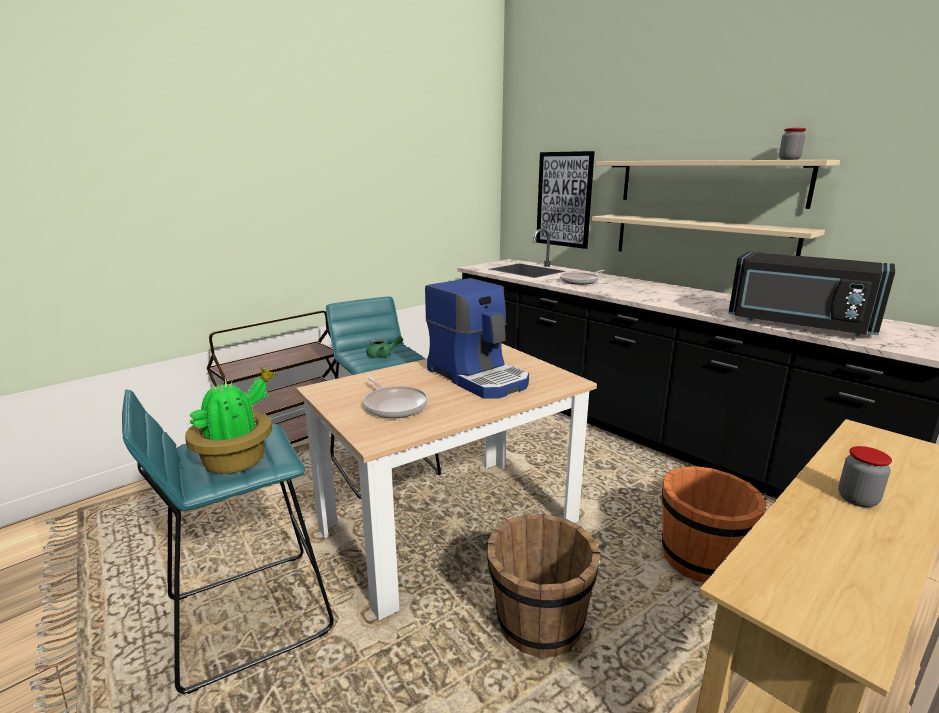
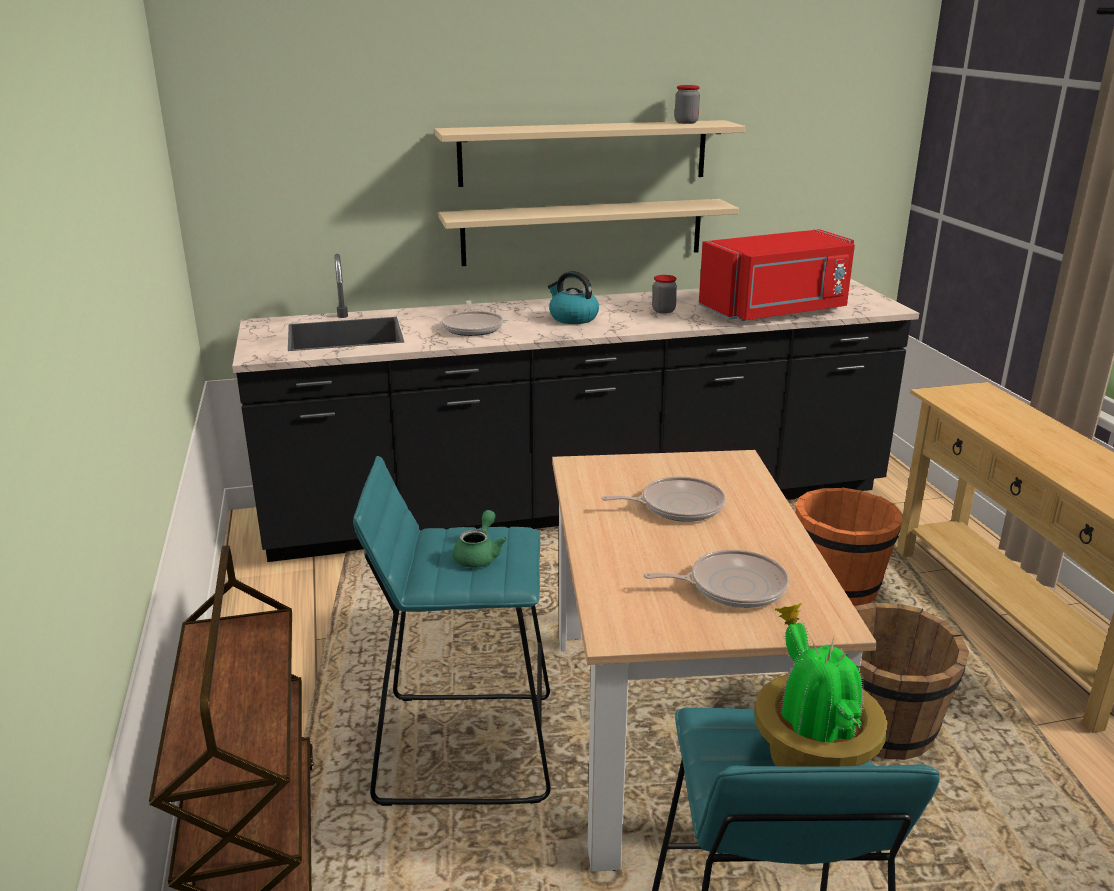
camera: 60 degrees left, 5 degrees up
coffee machine [425,278,529,399] -> frying pan [601,476,726,522]
picture [536,151,595,249] -> none
black microwave [728,252,895,337] -> red microwave [699,229,855,321]
jar [838,446,892,507] -> jar moved to [652,275,677,314]
none -> kettle [548,271,599,324]

